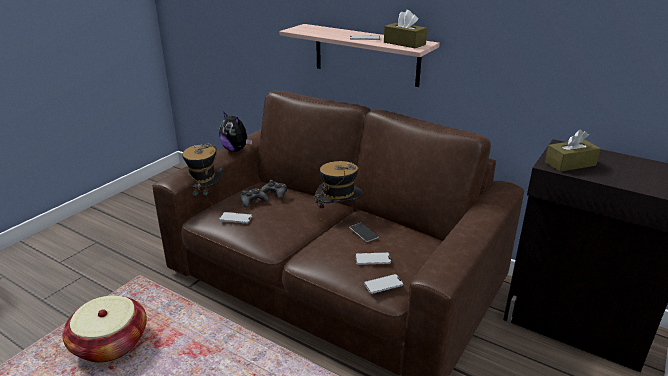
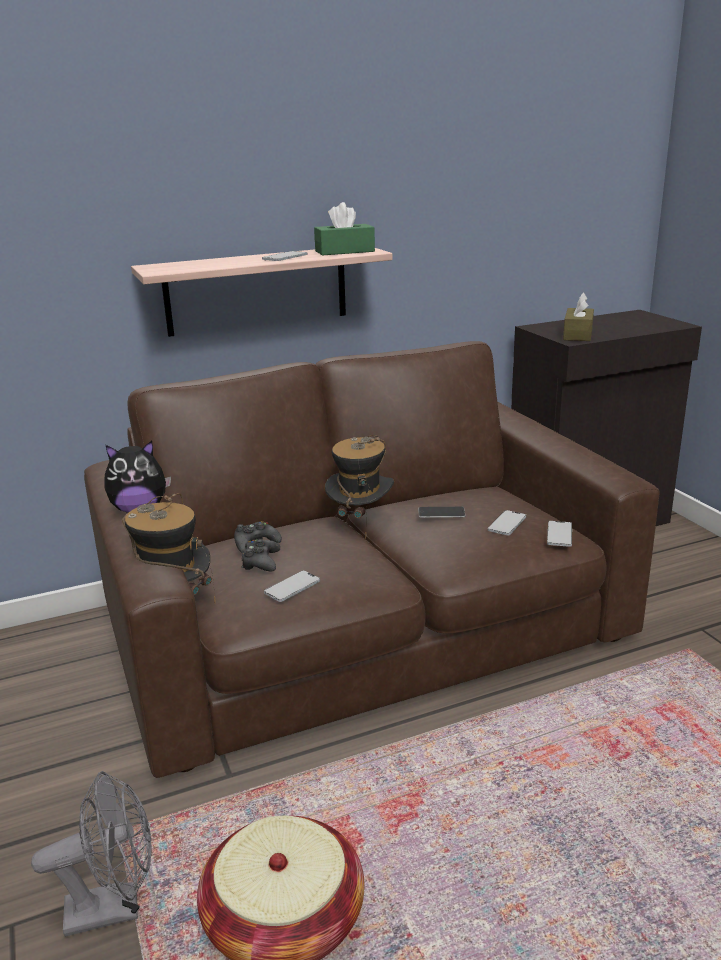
camera: 55 degrees left, 5 degrees down
brown tissue box [384,10,427,48] -> green tissue box [314,202,375,255]
none -> grey fan [31,771,152,937]

